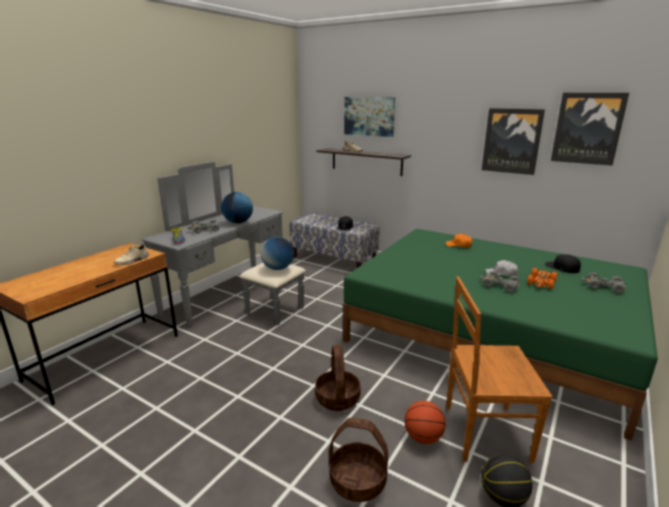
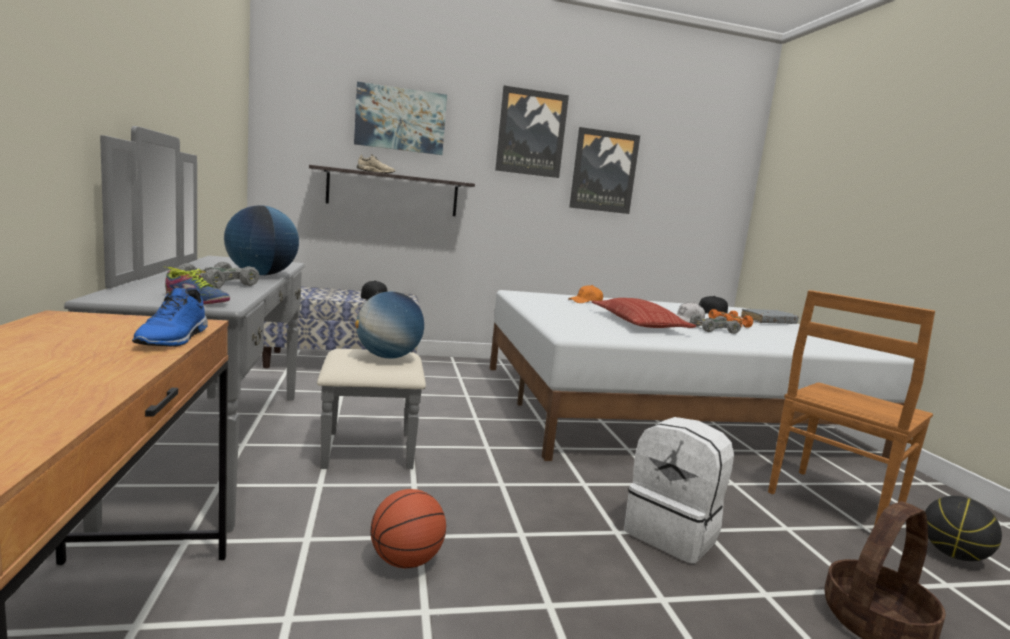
camera: 45 degrees left, 10 degrees down
beige shoe [114,244,149,265] -> blue shoe [132,288,208,347]
basket [315,345,361,411] -> white backpack [624,417,734,564]
green bed [343,229,658,441] -> white bed [490,290,914,461]
basketball [404,401,446,444] -> basketball moved to [371,489,446,568]
picture [551,93,629,166] -> picture moved to [495,85,569,178]
grey toy car [582,272,626,293] -> grey book [741,308,799,324]
none -> pillow [592,298,696,328]

